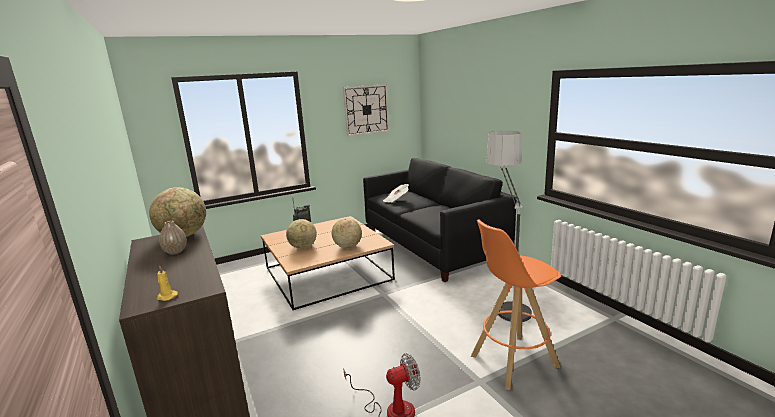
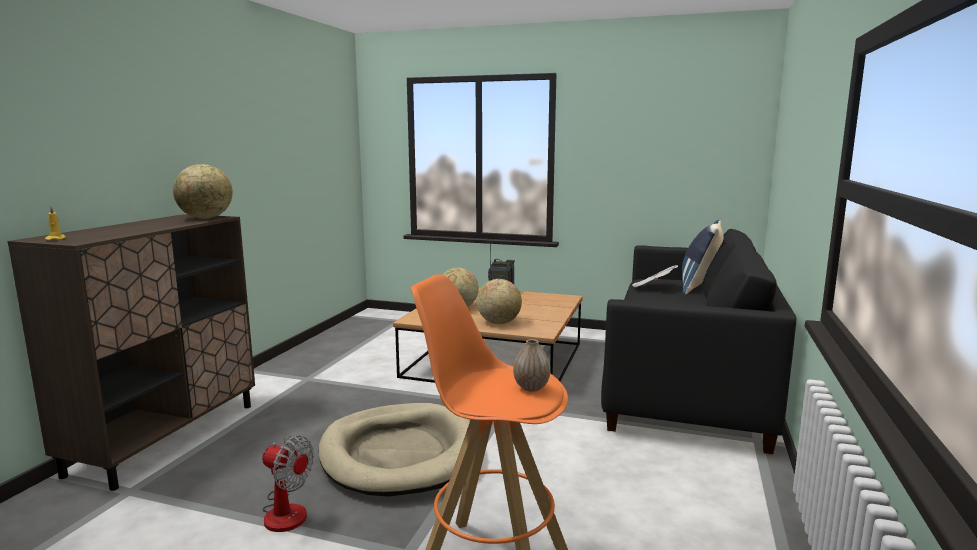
camera: 45 degrees right, 5 degrees down
vase [159,221,187,255] -> vase moved to [513,339,551,392]
wall clock [343,84,389,136] -> none
floor lamp [486,131,532,326] -> none
none -> beige dog bed [319,403,470,497]
none -> blue pillow [682,220,724,295]

